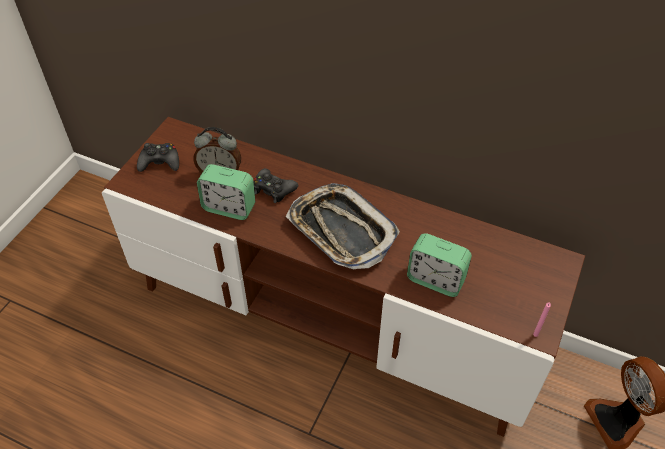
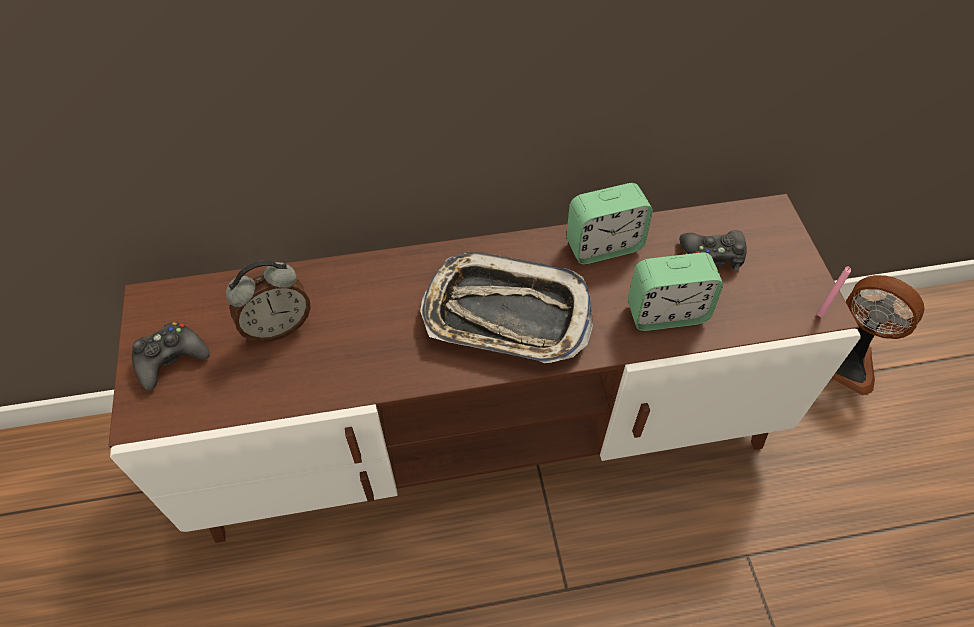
camera: 35 degrees left, 5 degrees up
alarm clock [197,164,255,220] -> alarm clock moved to [566,183,653,264]
black game controller [254,168,298,203] -> black game controller moved to [679,230,747,272]

